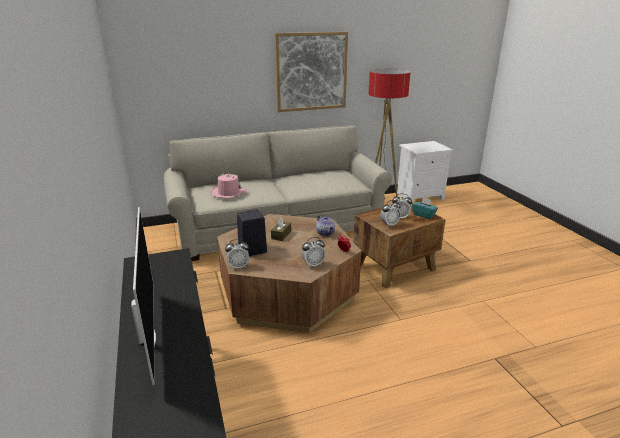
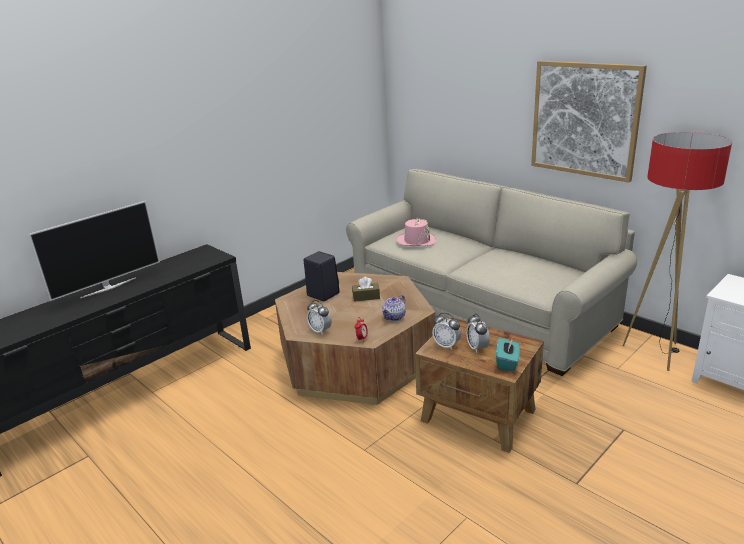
camera: 65 degrees right, 0 degrees up
alarm clock [225,239,249,269] -> none

